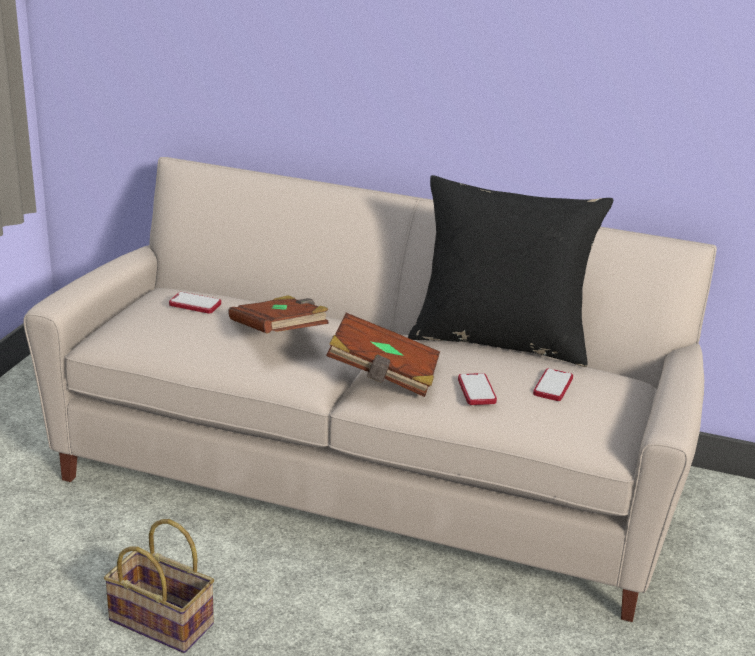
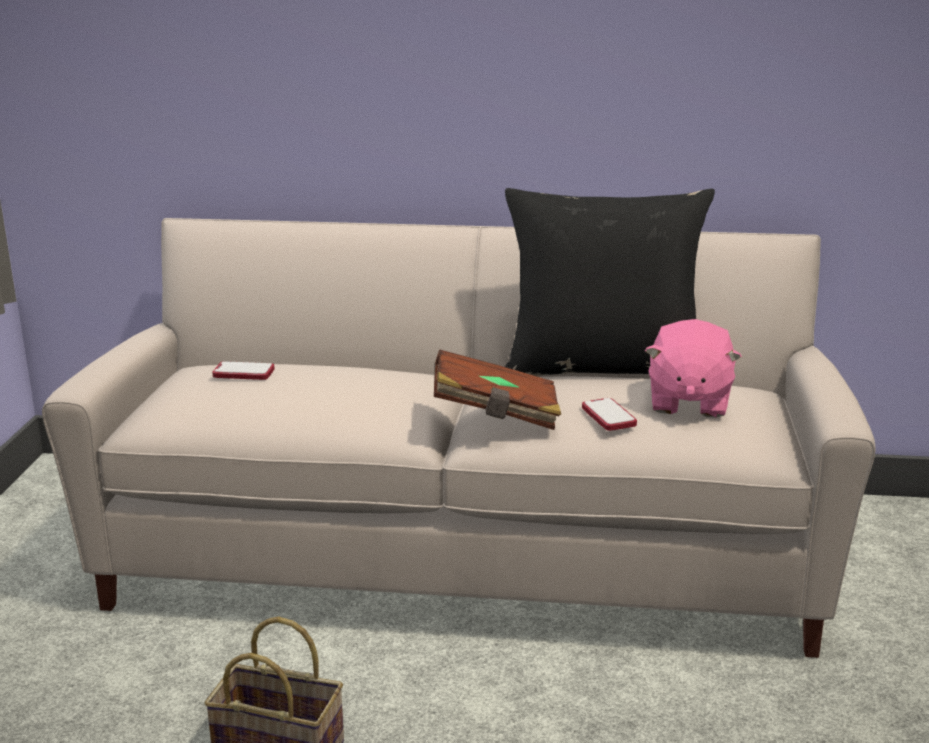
camera: 10 degrees left, 5 degrees down
brown book [228,295,329,334] -> none
phone [533,368,573,401] -> pink plush toy [645,319,742,418]

